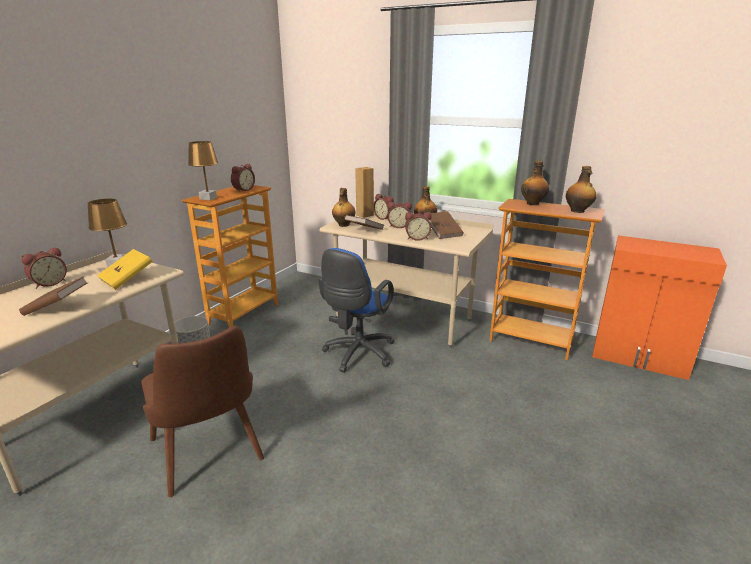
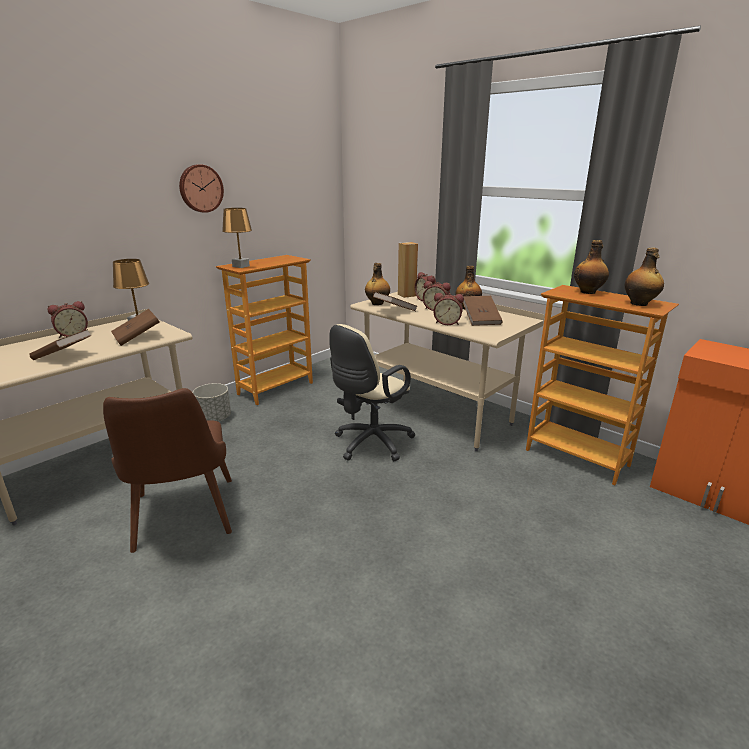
camera: 15 degrees right, 0 degrees up
yellow book [97,249,152,290] -> brown book [111,309,160,346]
alarm clock [231,164,255,192] -> none
blue office chair [318,248,395,373] -> beige office chair [329,324,415,461]
none -> wall clock [179,164,224,213]

